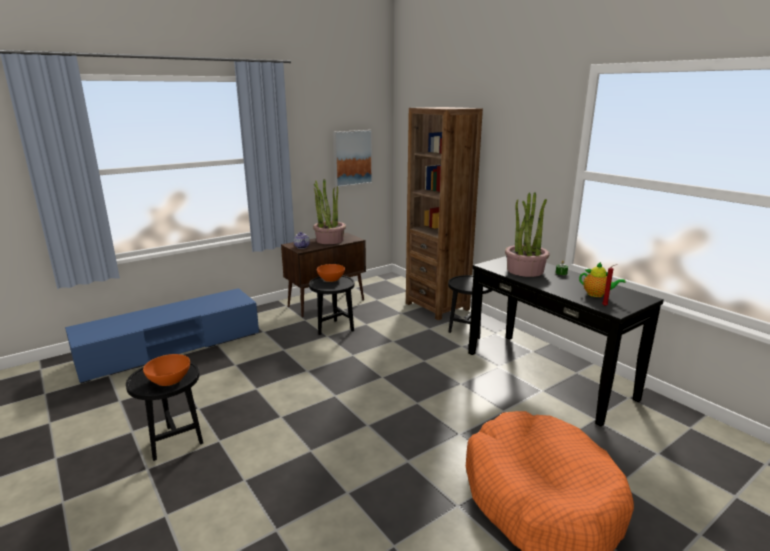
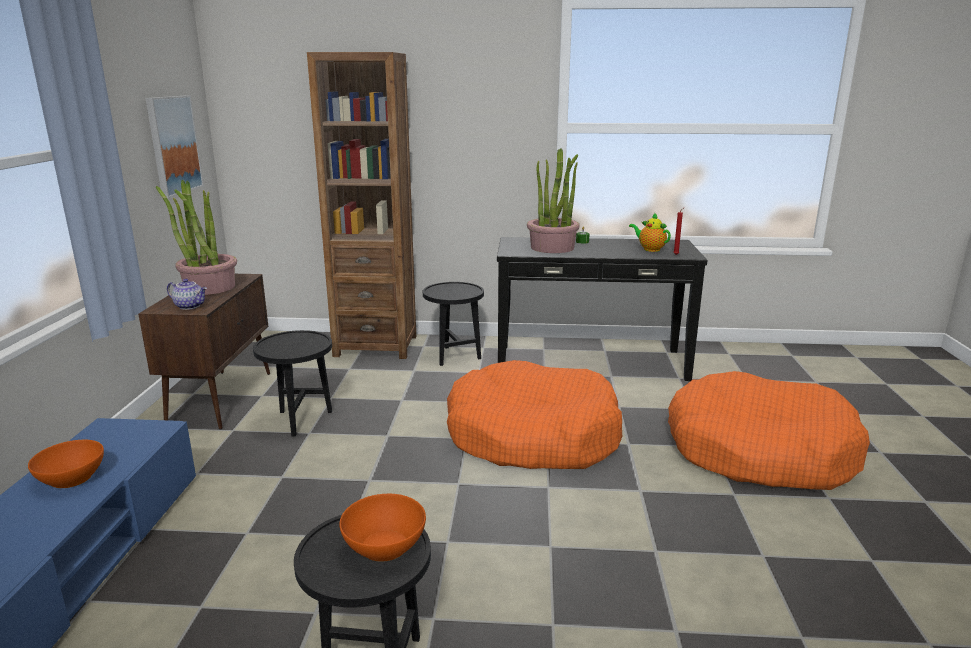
camera: 50 degrees left, 0 degrees up
orange bowl [317,264,345,282] -> orange bowl moved to [28,440,104,488]
teapot [579,262,626,297] -> teapot turned 120 degrees counterclockwise [629,212,671,252]
none -> orange dog bed [447,360,623,469]

